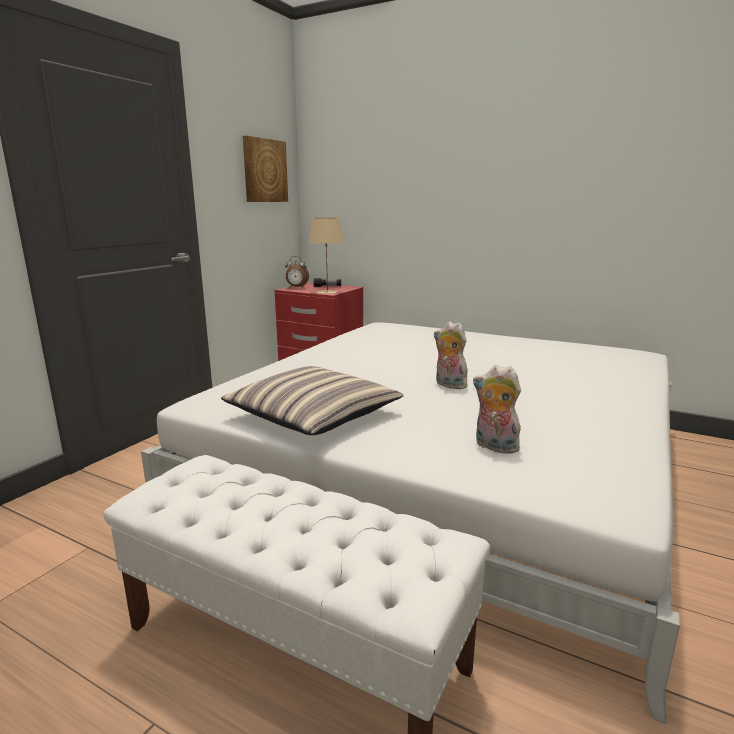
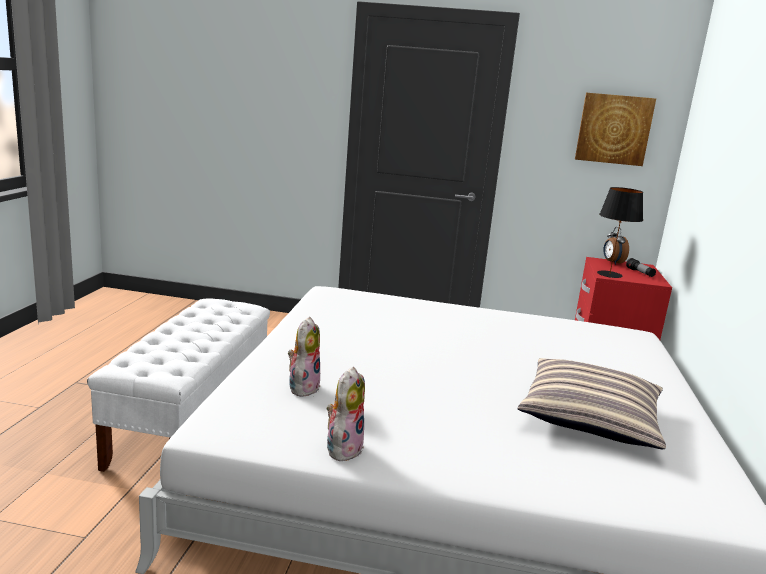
camera: 70 degrees right, 0 degrees up
pillow [221,366,404,435] -> pillow moved to [518,358,666,449]
beige table lamp [309,217,344,294] -> black table lamp [597,187,643,278]
plush toy [434,322,468,389] -> plush toy moved to [326,367,365,461]

